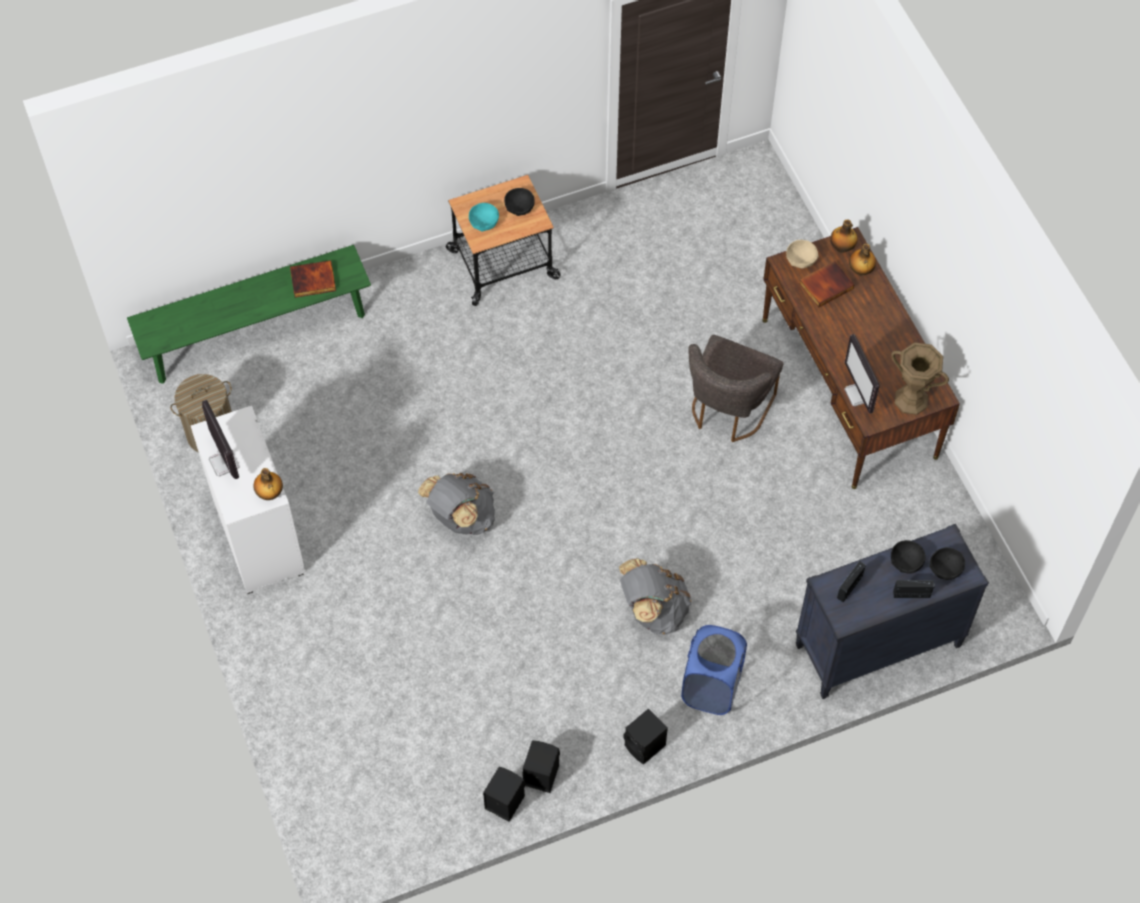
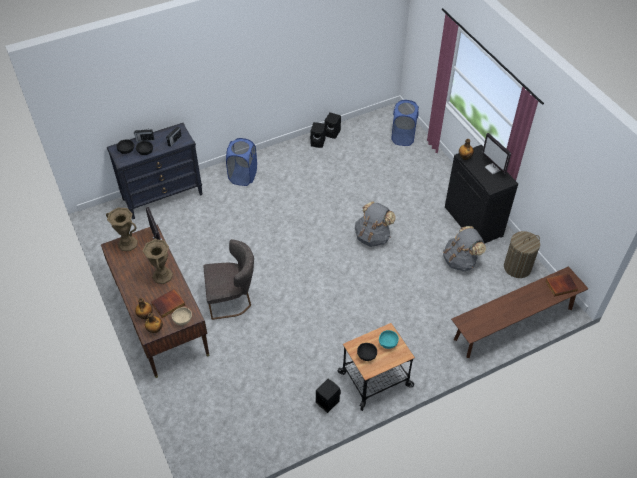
camera: 175 degrees right, 10 degrees down
green bench [127,245,371,384] -> brown bench [451,266,589,358]
white cabinet [191,406,306,594] -> black cabinet [445,145,518,244]
book [290,260,336,298] -> book moved to [545,273,578,297]
grey backpack [619,558,691,635] -> grey backpack moved to [443,226,486,272]
black speaker [623,709,668,765] -> black speaker moved to [316,379,341,413]
grey chair [688,335,784,442] -> grey chair turned 60 degrees clockwise [203,239,254,320]
none -> brown vase [143,238,173,284]
none -> blue laundry basket [391,100,419,146]

